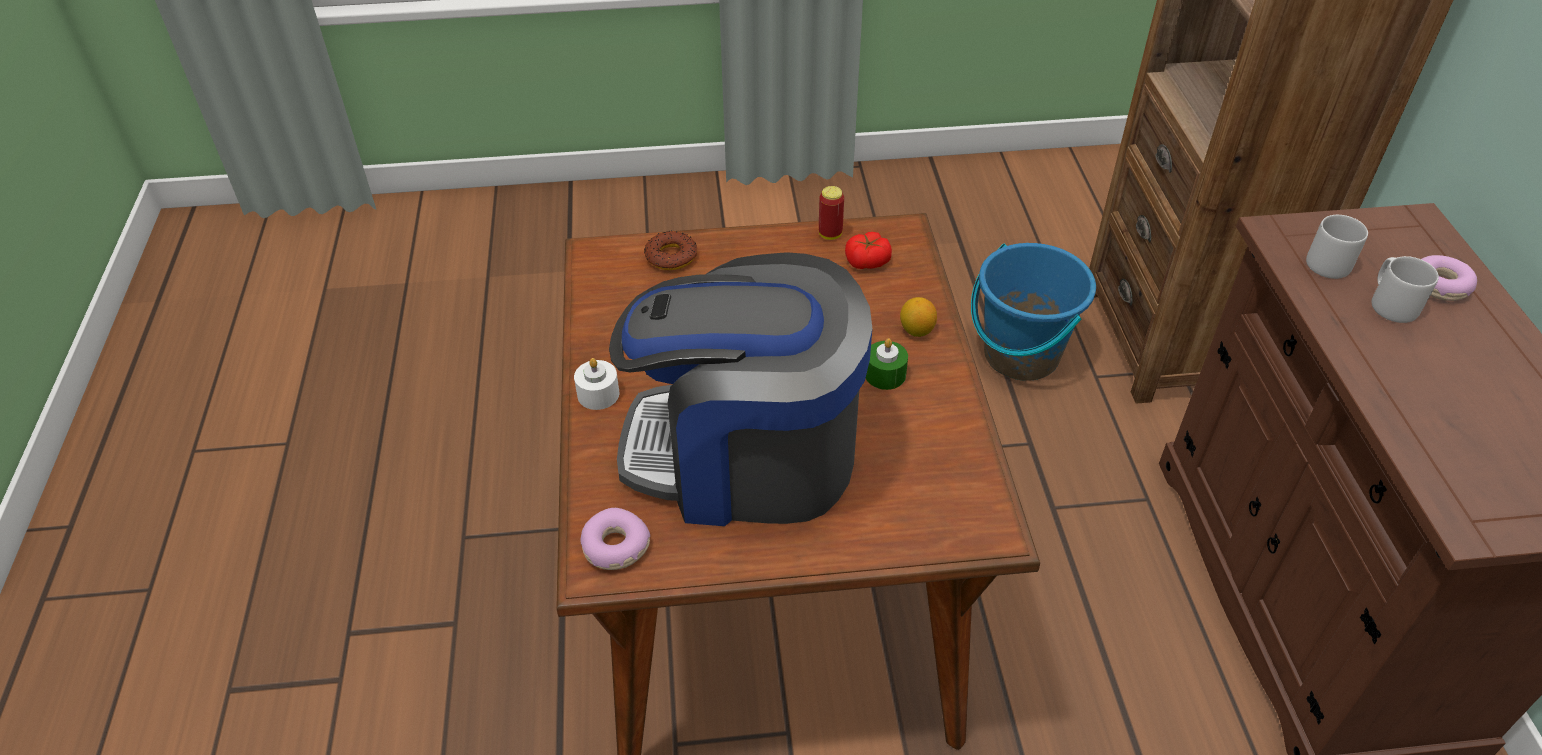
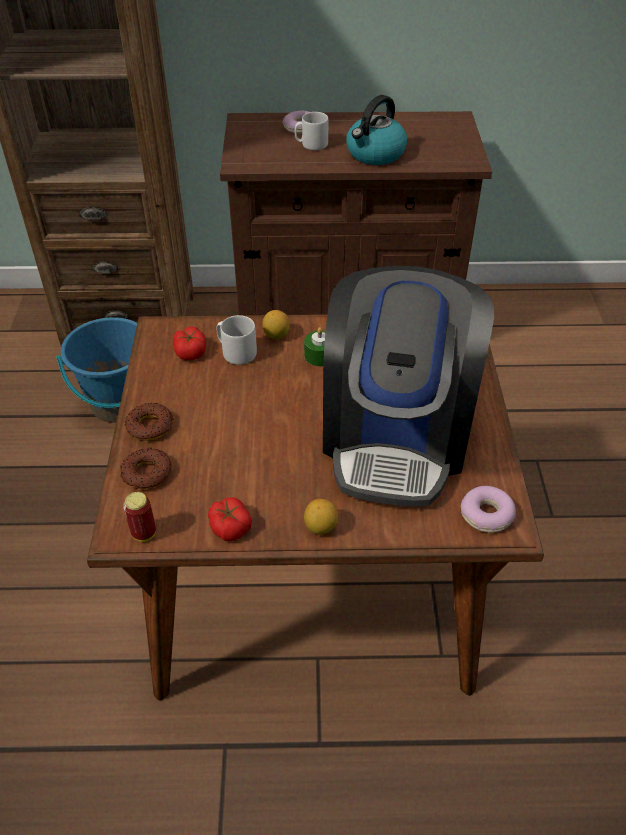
camera: 85 degrees left, 0 degrees up
white candle [574,358,619,410] -> lemon [304,499,338,535]
can [819,186,844,240] -> can moved to [123,492,156,542]
grey mug [1306,215,1368,279] -> grey mug moved to [217,315,257,365]
none -> donut [125,403,173,441]
none -> tomato [208,497,252,541]
none -> kettle [346,95,407,165]

